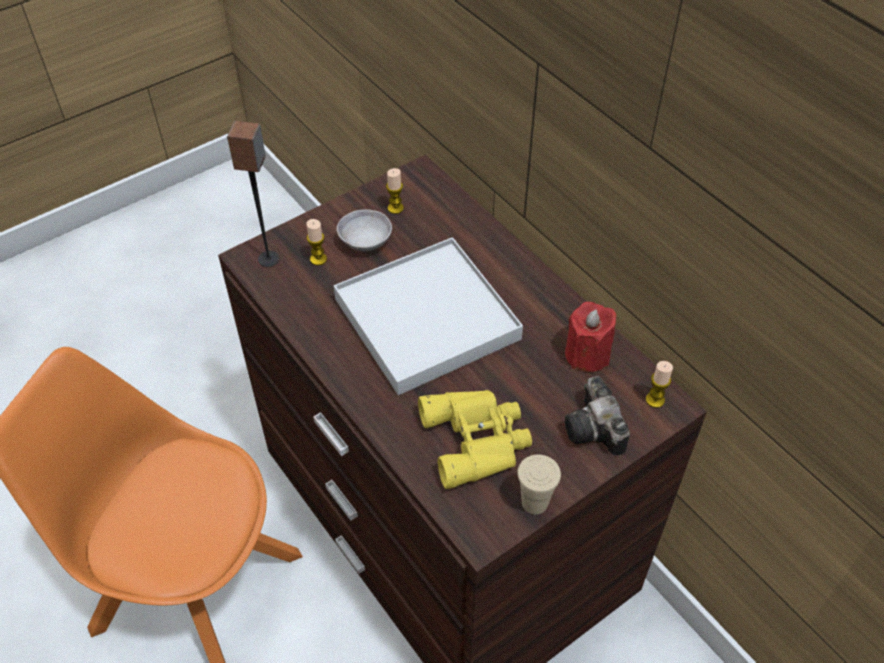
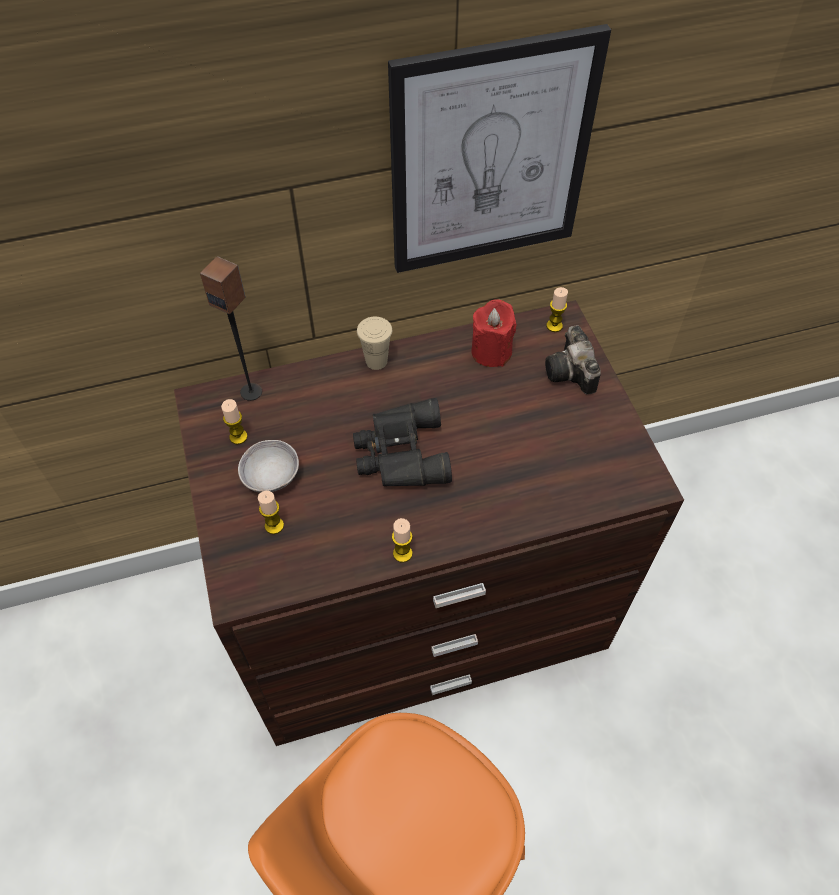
camera: 70 degrees left, 5 degrees up
speaker [227,121,280,267] -> speaker moved to [200,256,262,401]
white tray [334,237,523,395] -> black binoculars [353,398,452,486]
yellow binoculars [418,390,532,489] -> none
beige cup [517,454,561,514] -> beige cup moved to [357,317,392,370]
camera [565,376,630,456] -> camera turned 75 degrees clockwise [545,325,601,394]
none -> picture [388,24,611,273]
none -> candle [392,518,413,563]

